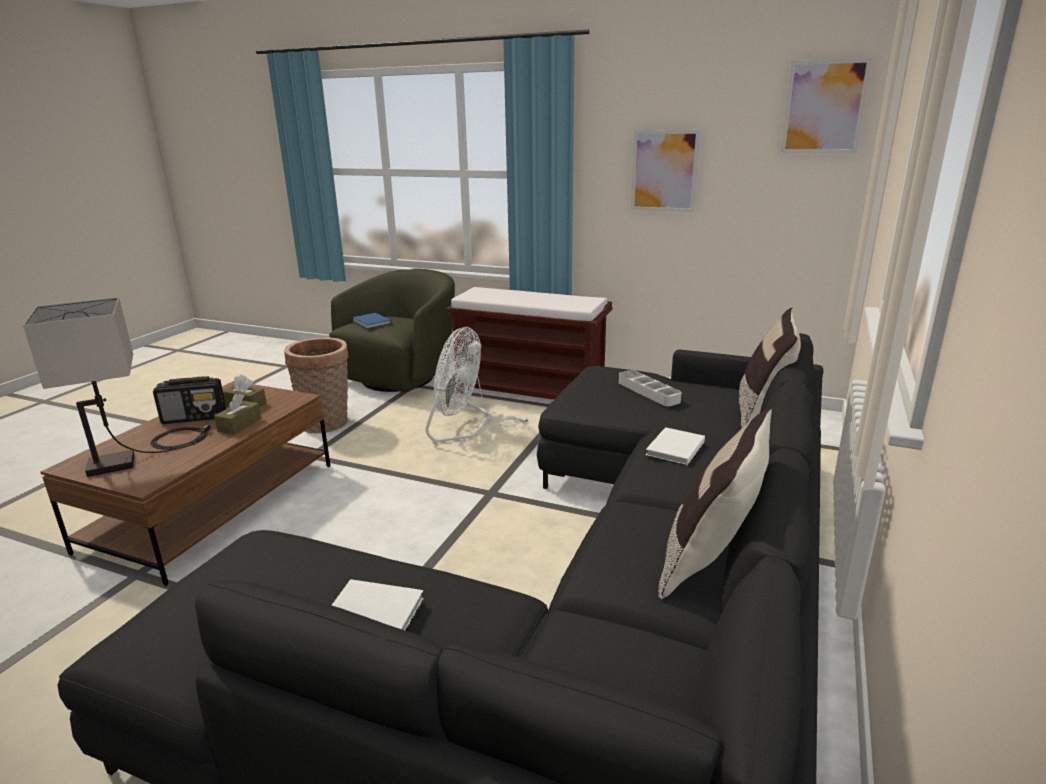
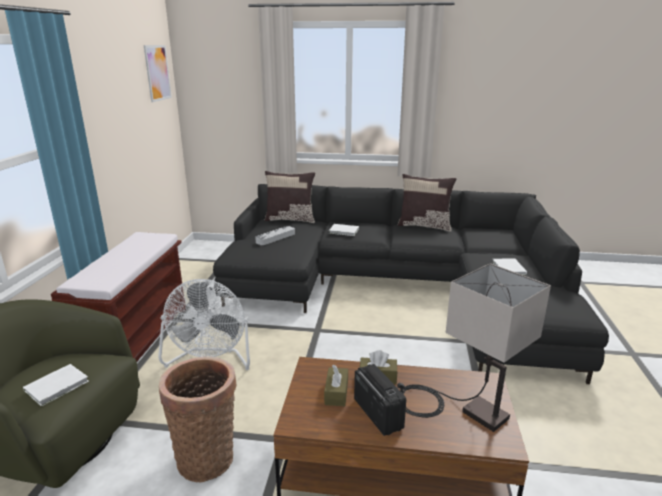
camera: 105 degrees left, 0 degrees up
blue book [352,313,391,329] -> white book [23,364,89,407]
picture [631,130,700,212] -> none

